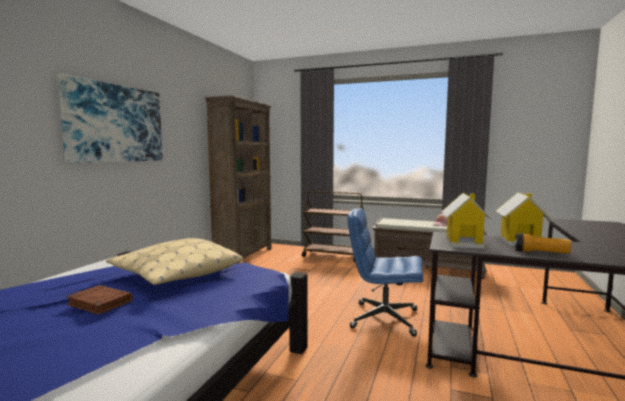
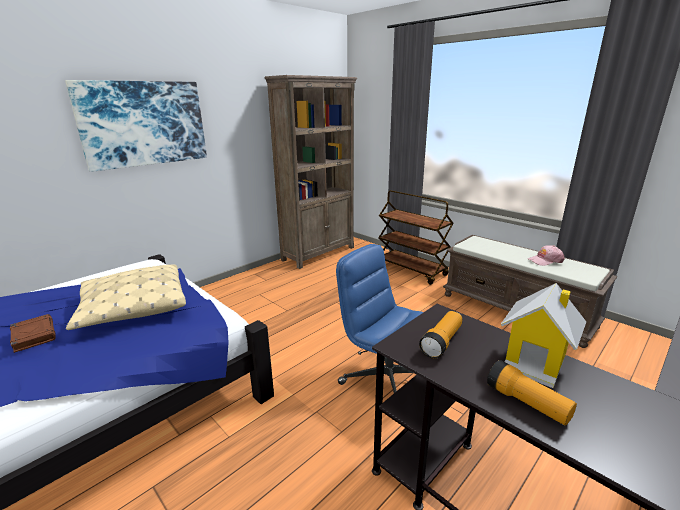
camera: 25 degrees right, 15 degrees up
toy house [441,193,492,248] -> flashlight [419,311,462,359]

